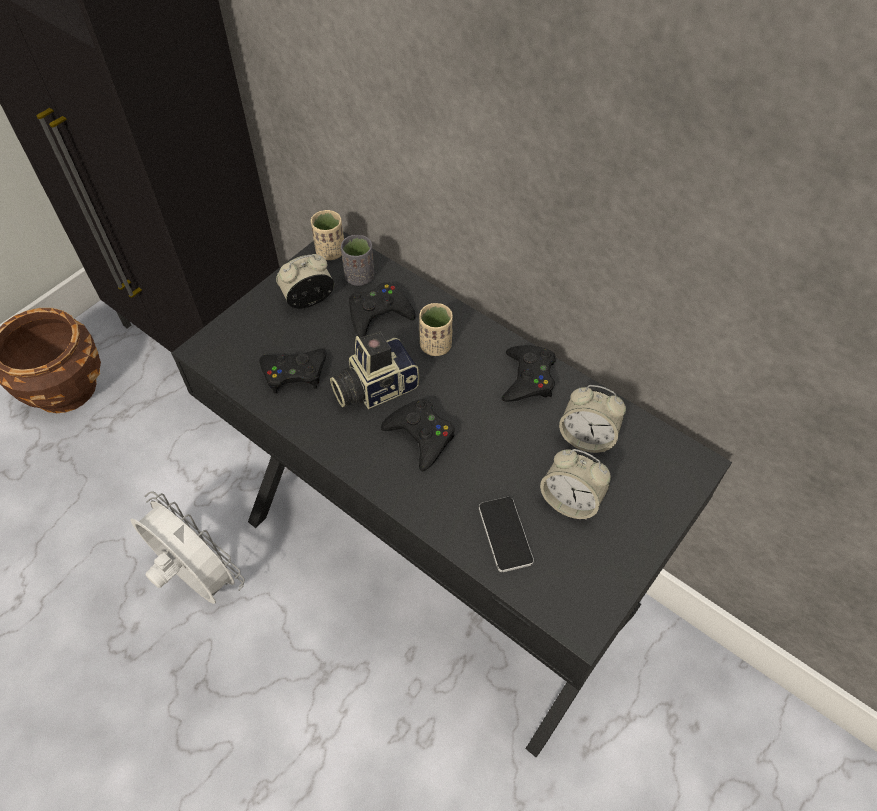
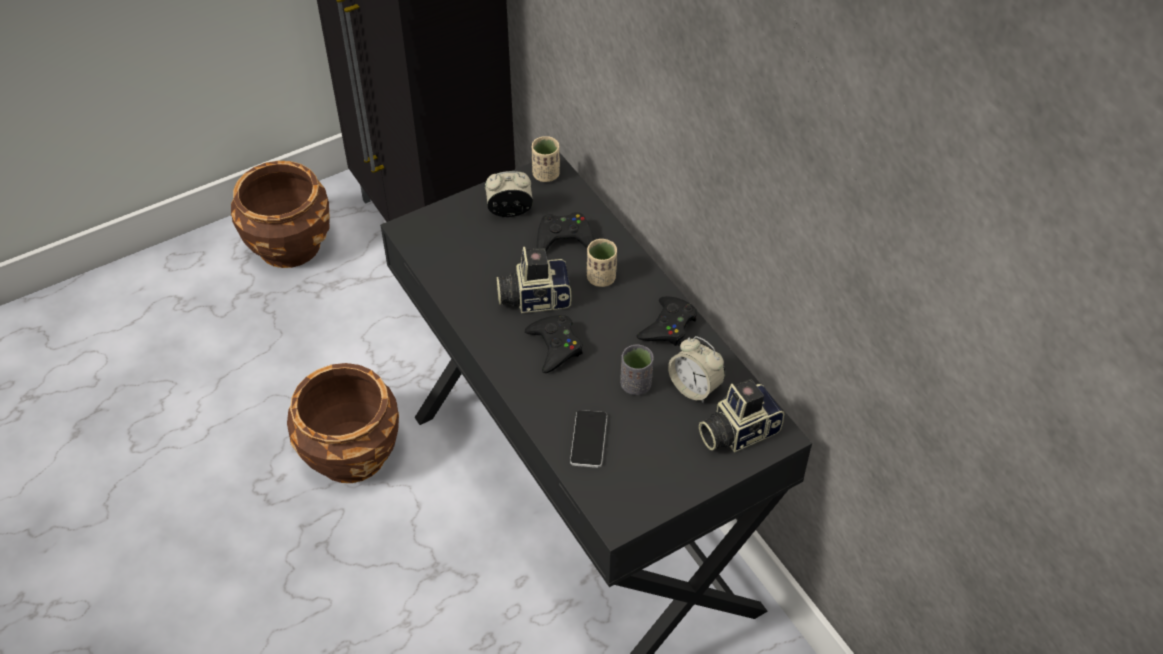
camera: 20 degrees right, 5 degrees down
white fan [130,491,245,604] -> brown planter [287,363,399,483]
black game controller [259,349,326,393] -> none
grey cup [341,235,374,286] -> grey cup moved to [620,344,654,395]
alarm clock [540,449,611,519] -> none
none -> camera [699,379,784,452]

